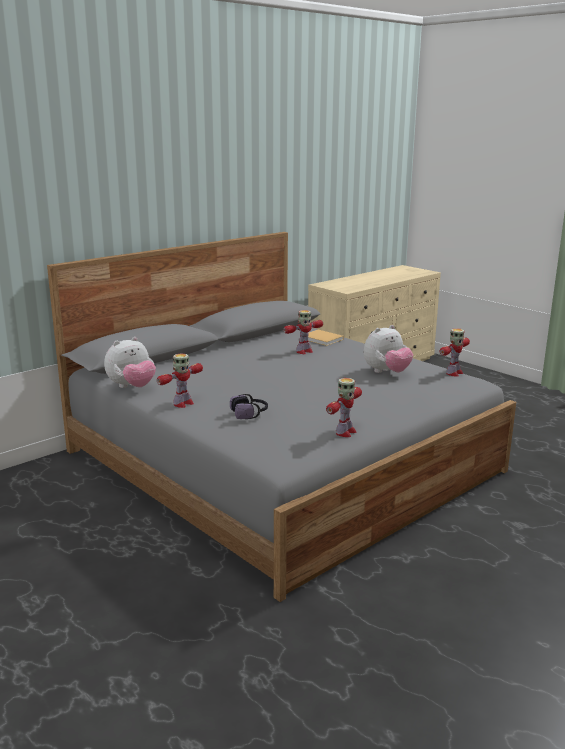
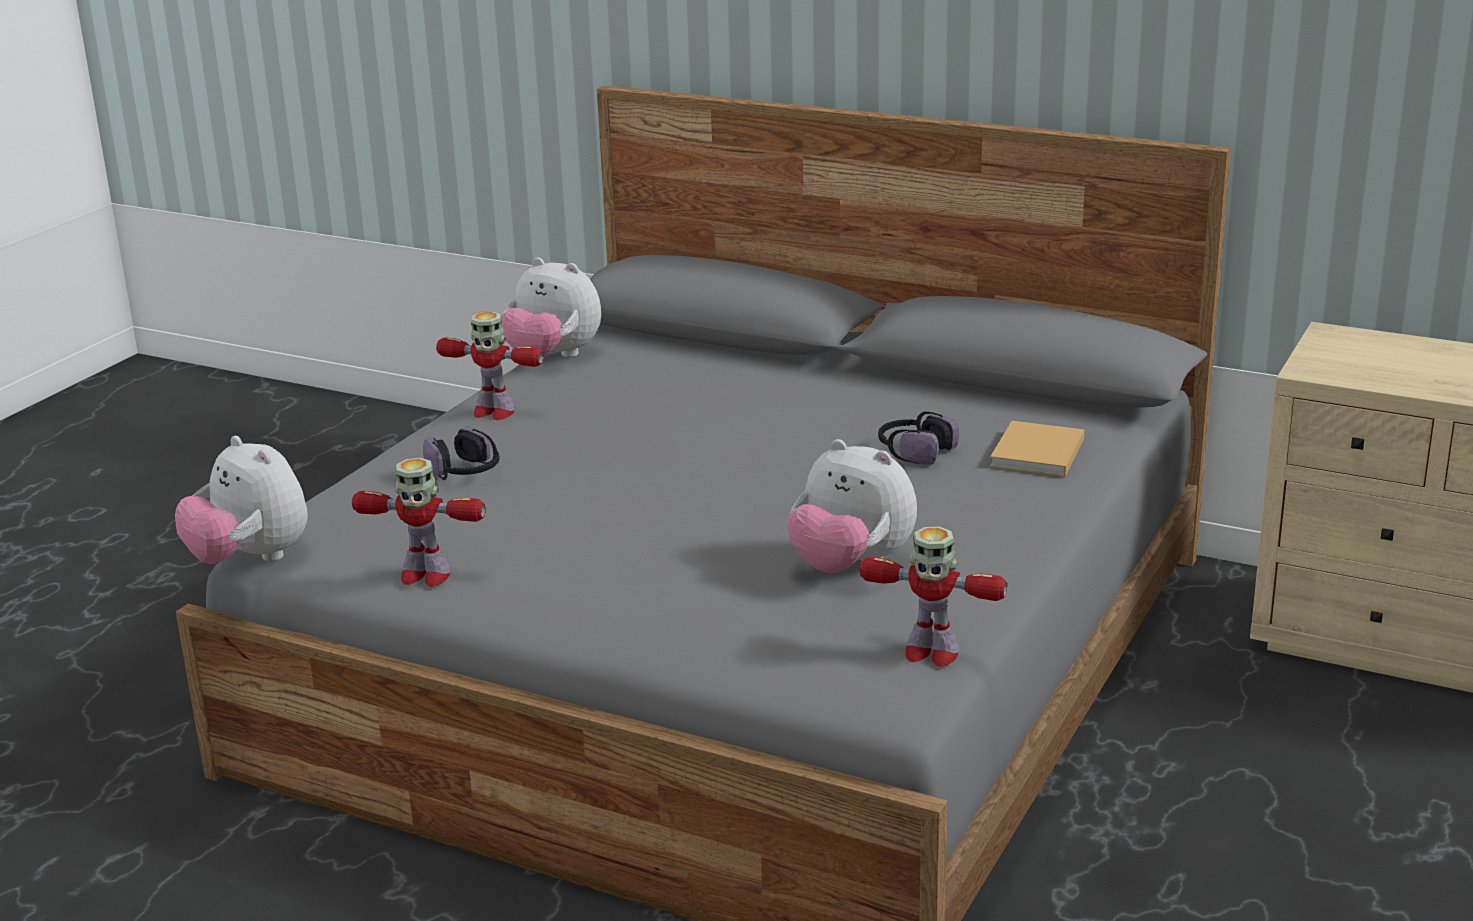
camera: 70 degrees right, 5 degrees up
toy robot [283,310,323,354] -> headphones [878,411,959,465]
none -> plush toy [175,436,308,564]

